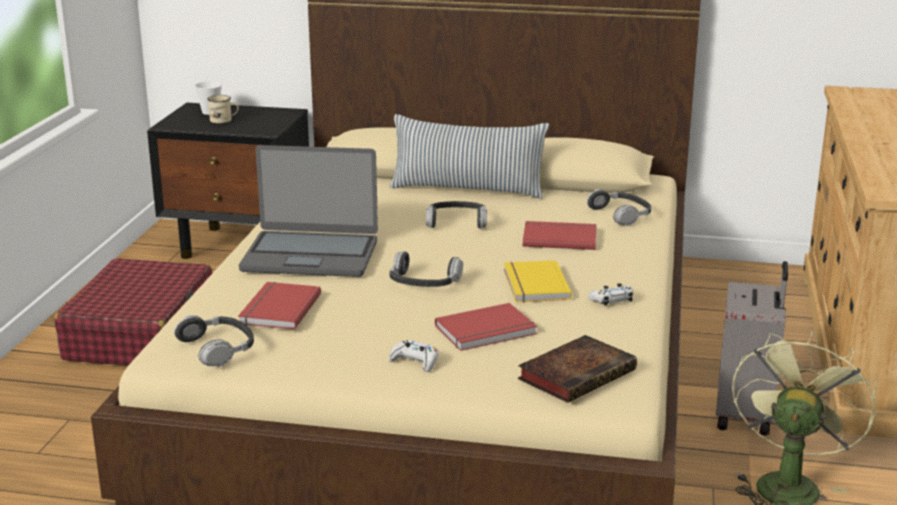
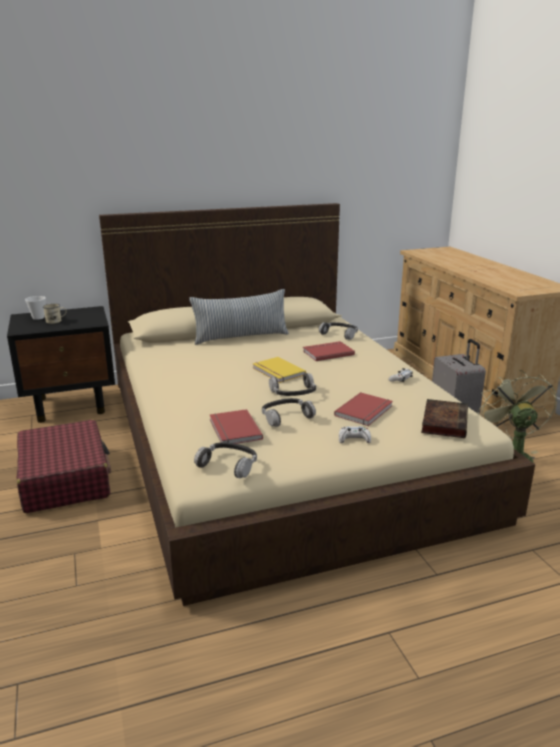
camera: 30 degrees left, 0 degrees up
laptop [239,145,378,277] -> none
headphones [426,201,487,229] -> headphones moved to [262,398,316,427]
yellow book [504,260,572,303] -> yellow book moved to [253,357,306,383]

